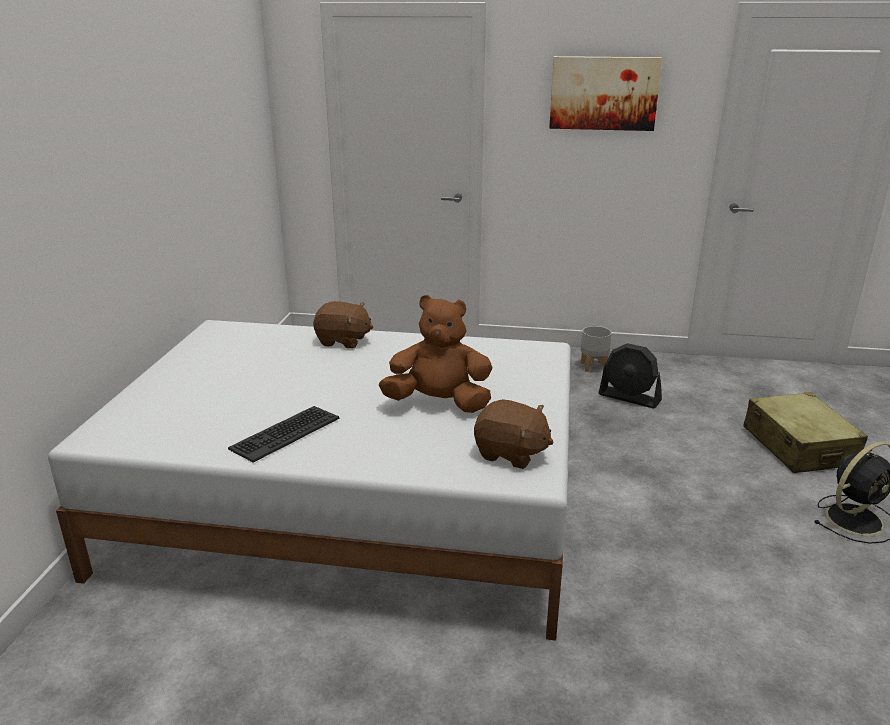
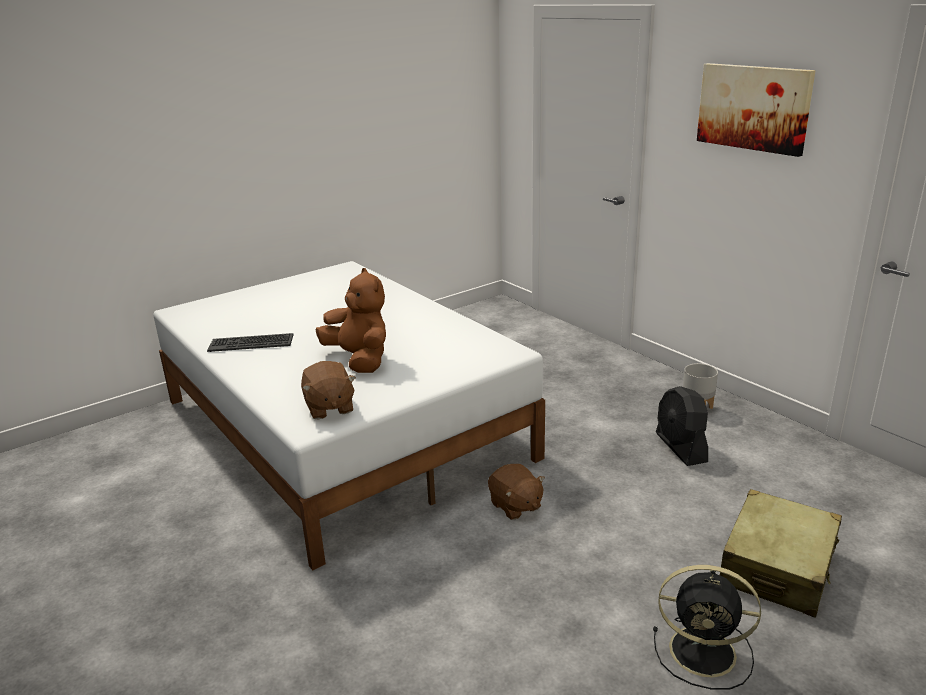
camera: 45 degrees right, 0 degrees up
brown plush toy [313,301,373,348] -> brown plush toy moved to [488,464,545,520]

